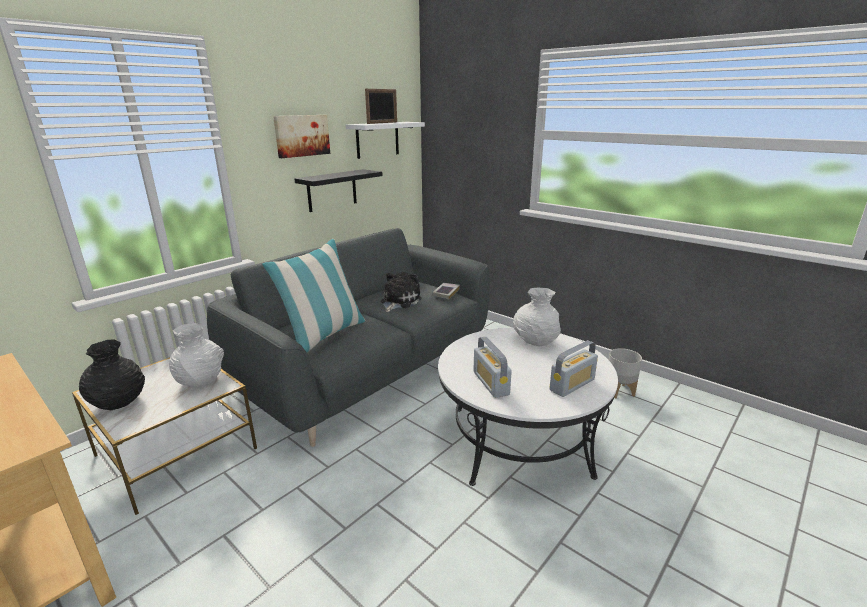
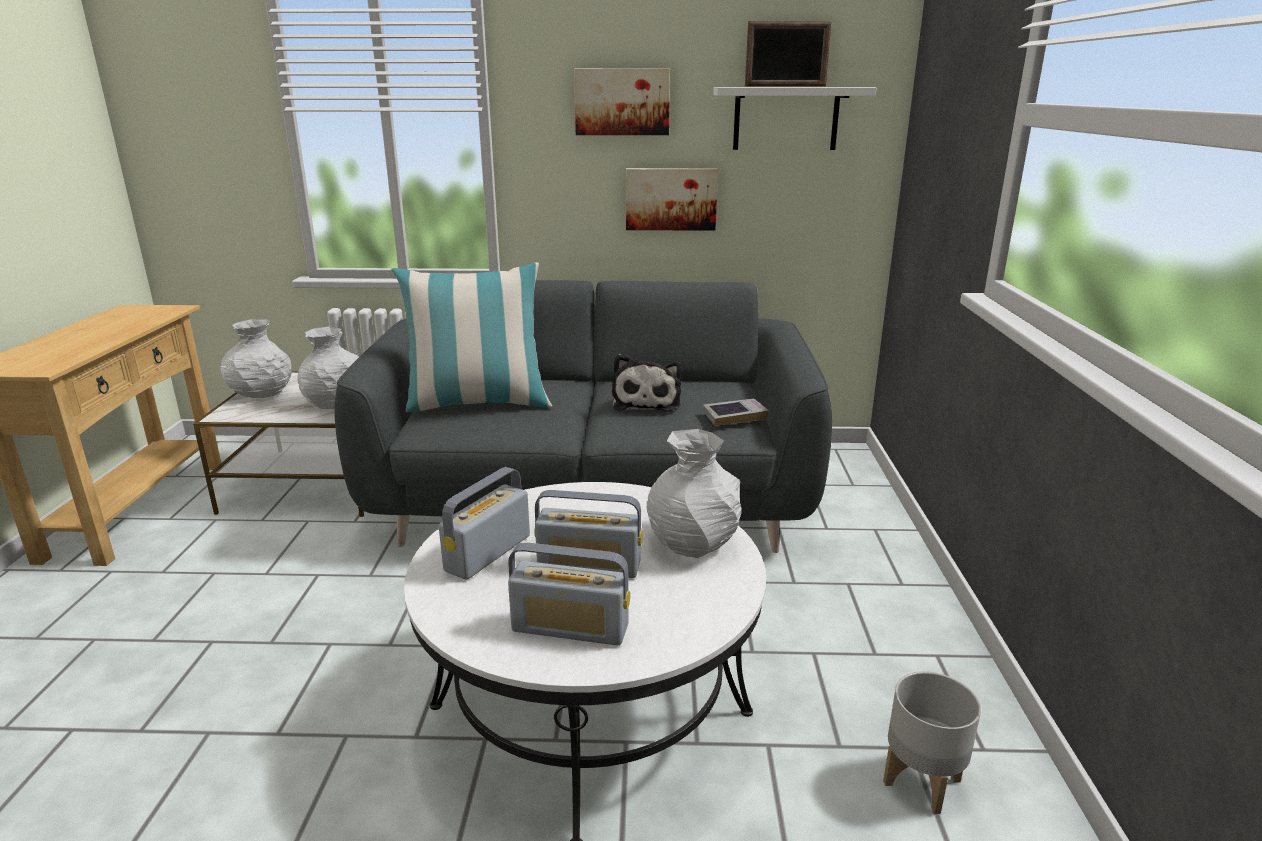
camera: 50 degrees right, 0 degrees up
black vase [79,339,145,410] -> white vase [221,319,292,398]
black shelf [294,169,382,212] -> picture [626,168,718,231]
plush toy [381,272,422,312] -> plush toy turned 105 degrees clockwise [612,354,682,412]
none -> radio [534,490,643,578]

